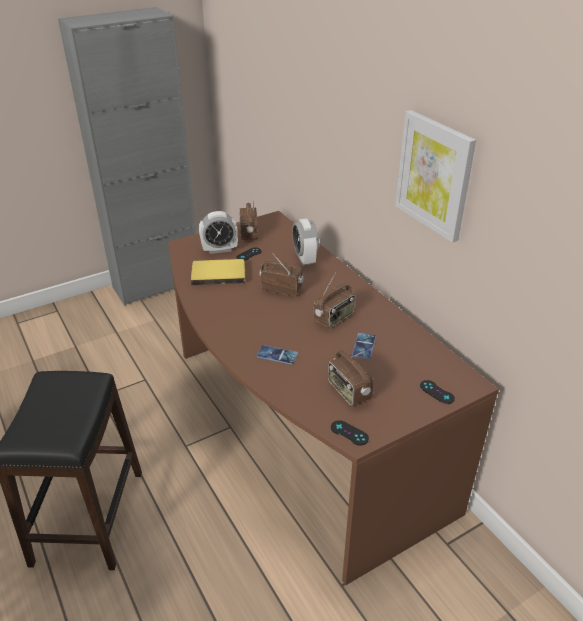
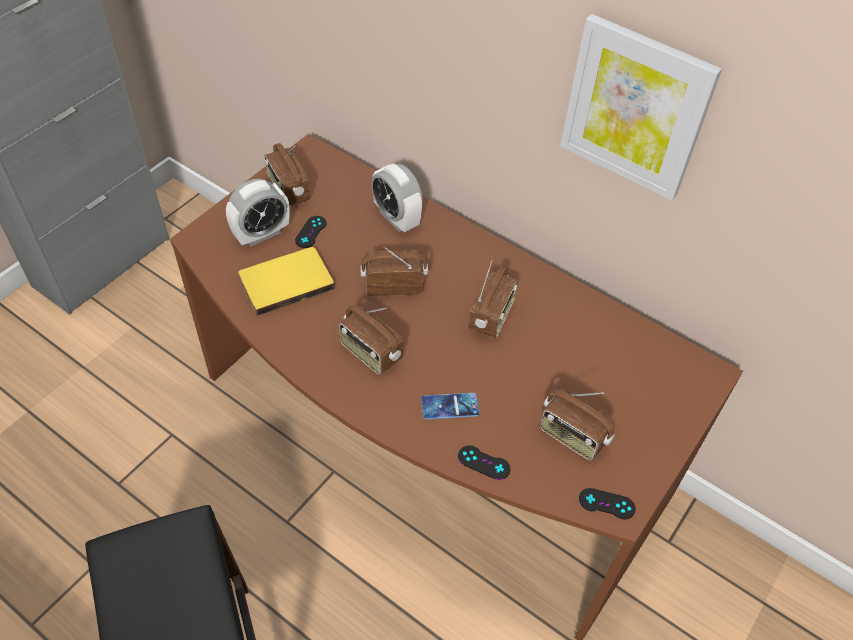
camera: 25 degrees left, 15 degrees up
phone [352,333,376,359] -> none
black game controller [420,380,455,404] -> black game controller moved to [458,445,511,480]
none -> radio [339,305,403,375]

